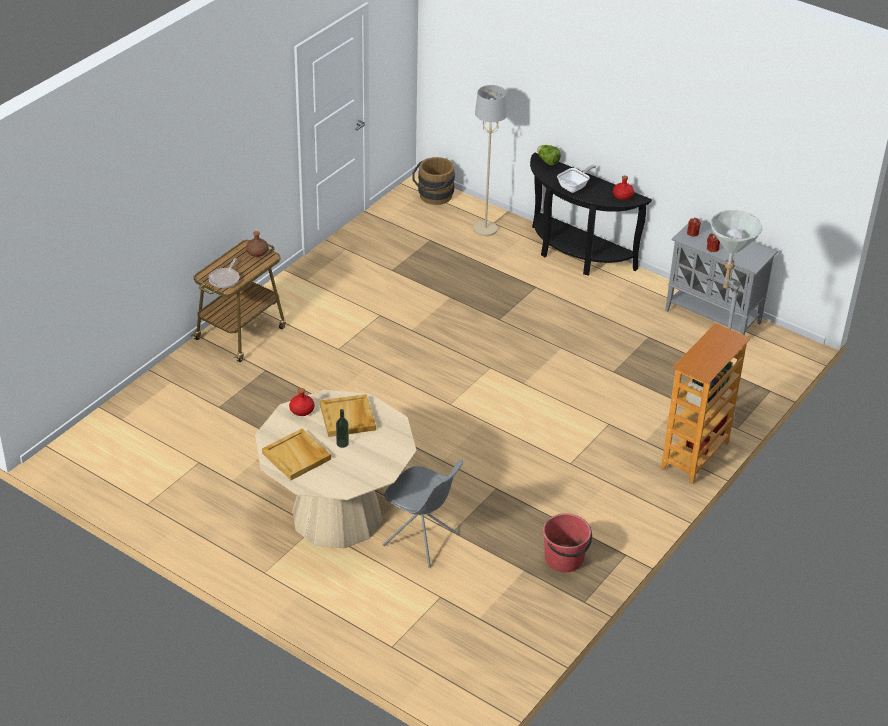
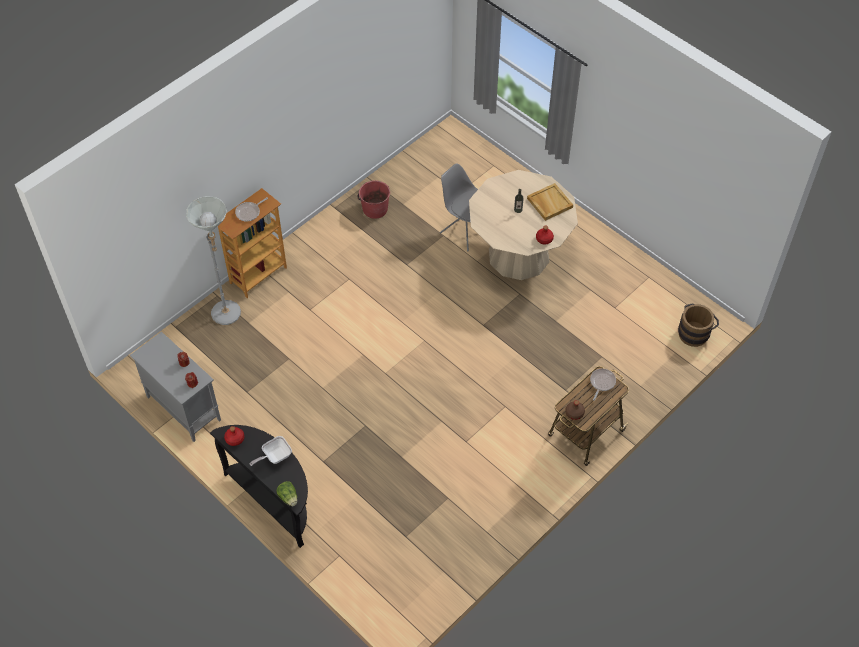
camera: 170 degrees left, 15 degrees up
beige tray [320,394,376,437] -> none
brown bucket [413,157,455,205] -> brown bucket moved to [678,304,719,347]
beige floor lamp [474,85,507,236] -> none
none -> frying pan [235,197,268,222]

